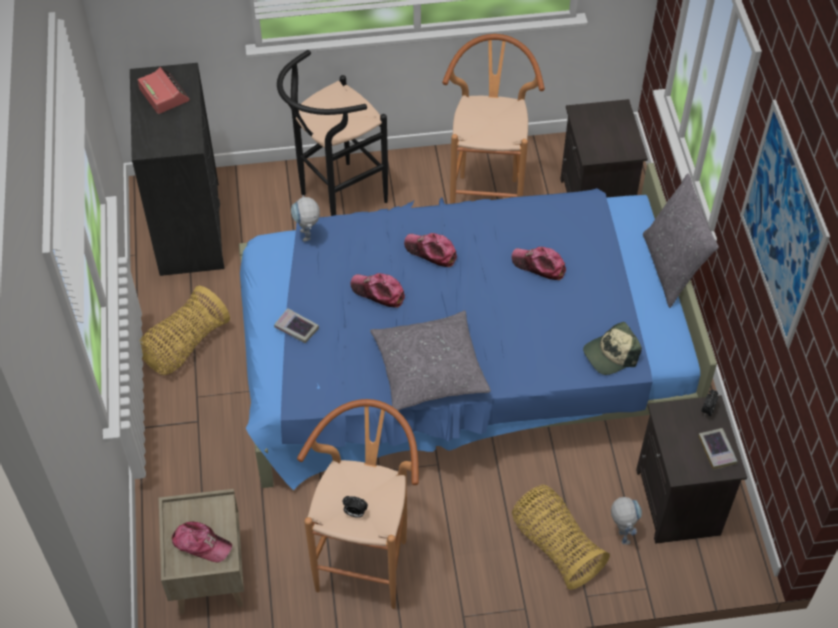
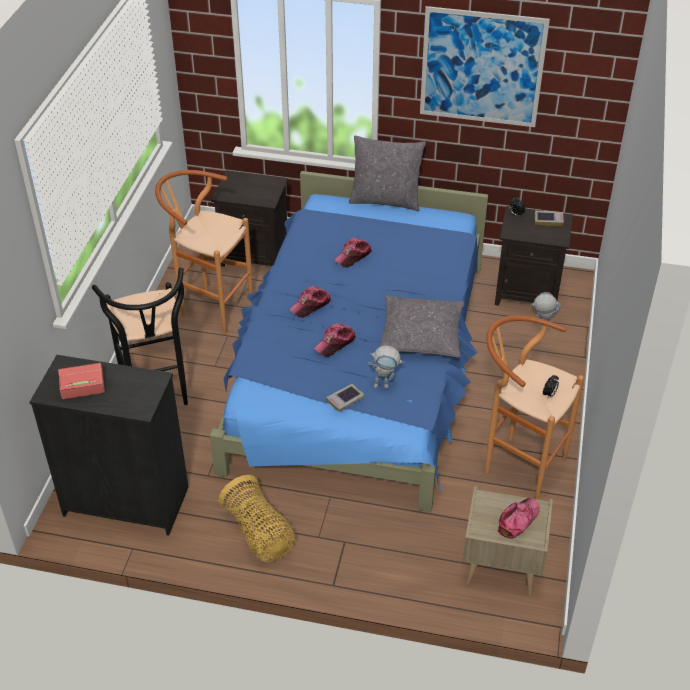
camera: 70 degrees left, 10 degrees down
toy robot [291,195,320,242] -> toy robot moved to [368,345,404,389]
basket [512,485,610,590] -> none
cap [583,322,642,375] -> none

